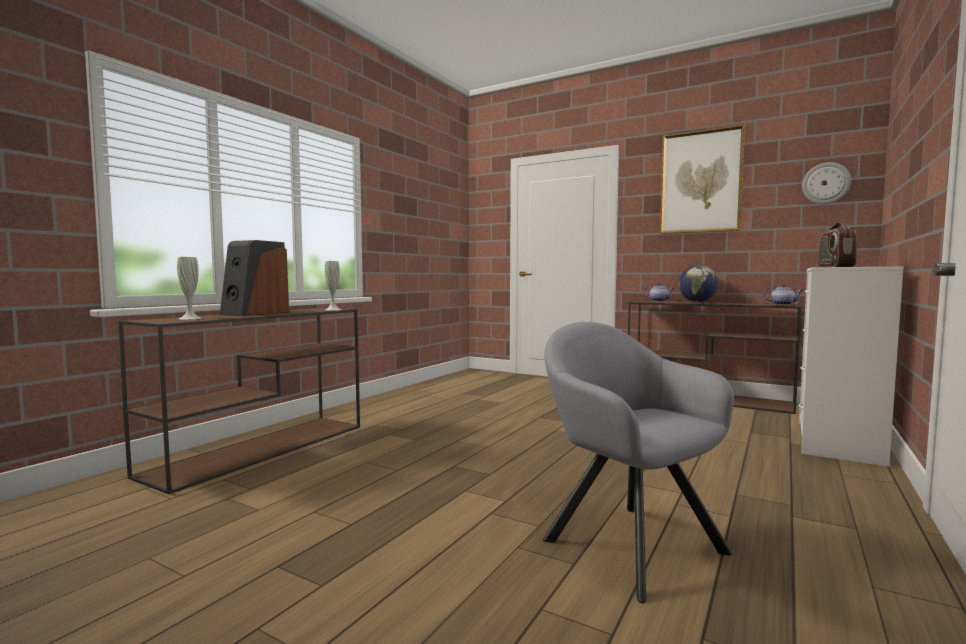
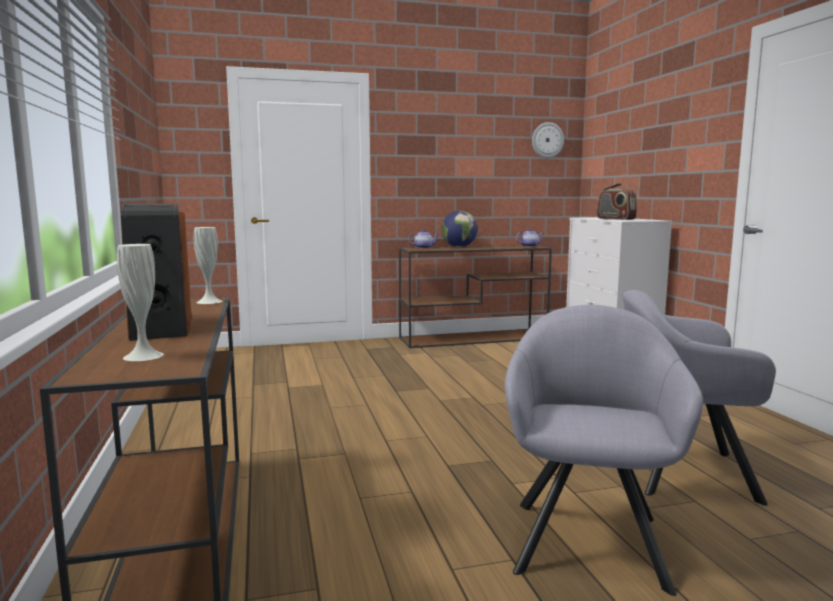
camera: 45 degrees left, 5 degrees up
picture [660,125,745,234] -> none
none -> grey armchair [505,305,703,596]

